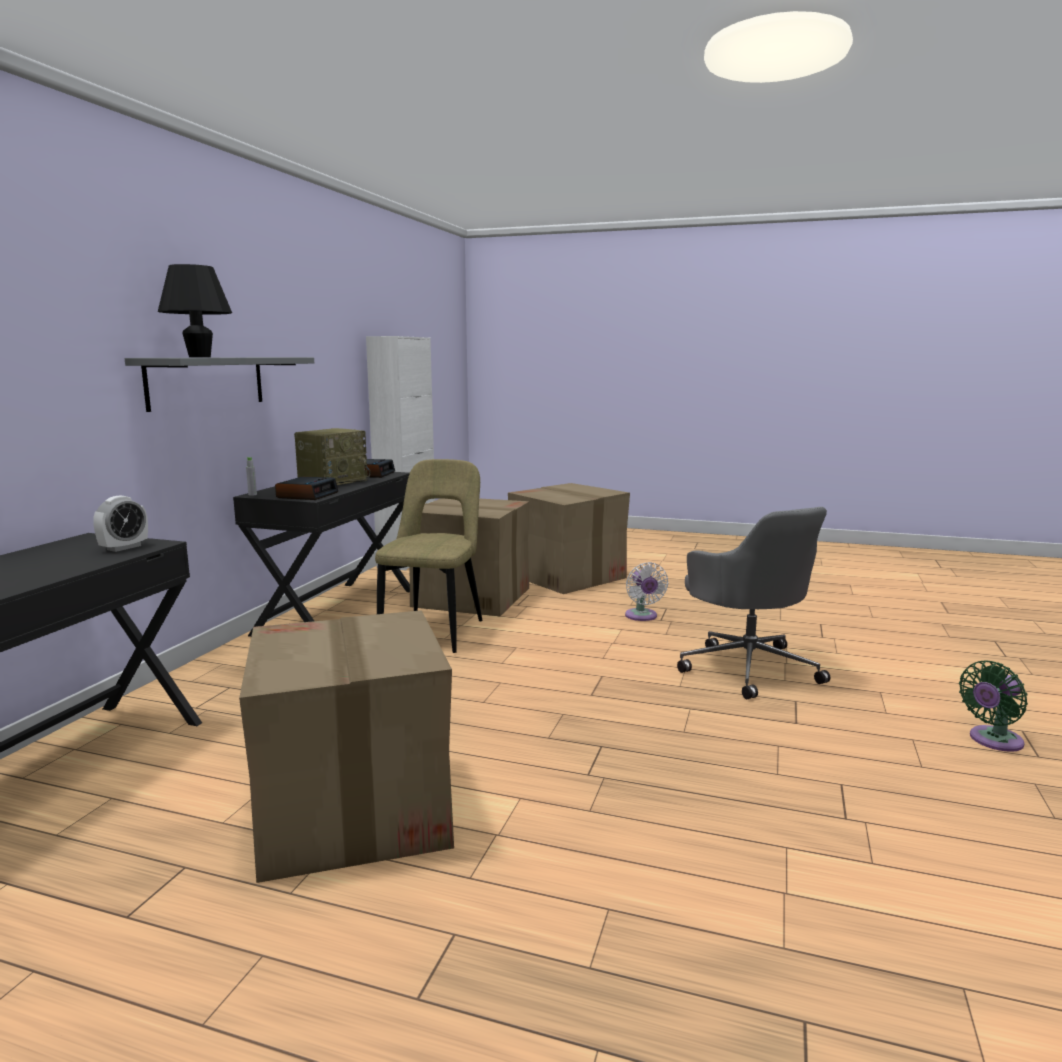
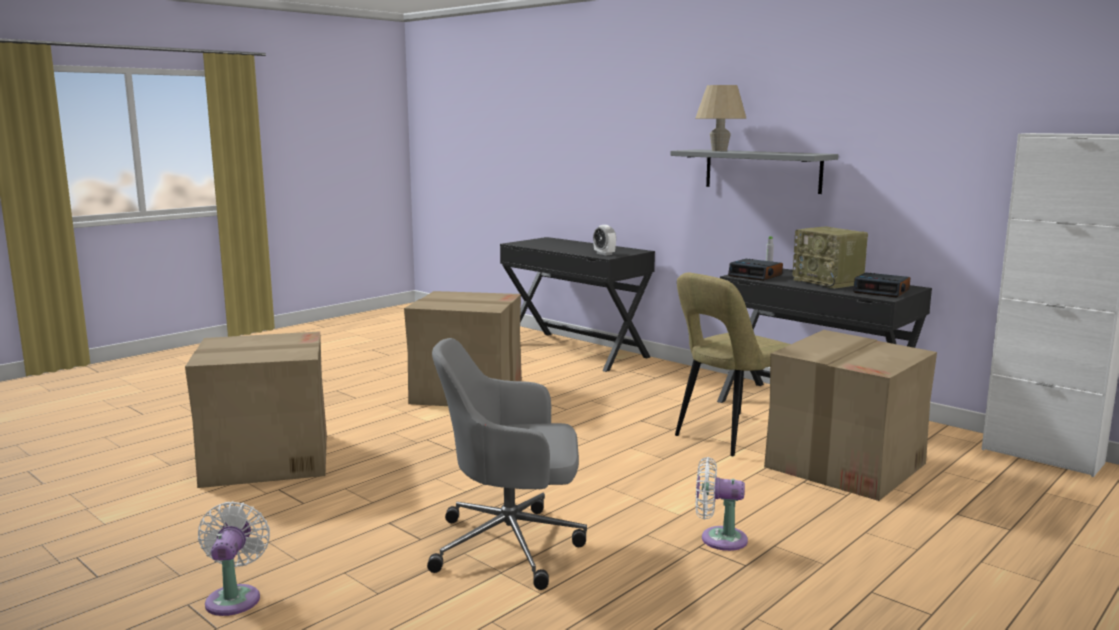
camera: 115 degrees right, 0 degrees up
black table lamp [158,264,232,357] -> beige table lamp [696,85,746,151]
beige chair [375,459,482,653] -> beige chair turned 105 degrees clockwise [675,273,791,456]
cardboard box [508,483,630,594] -> cardboard box moved to [185,331,327,488]
green fan [959,661,1028,752] -> white fan [198,501,270,616]

